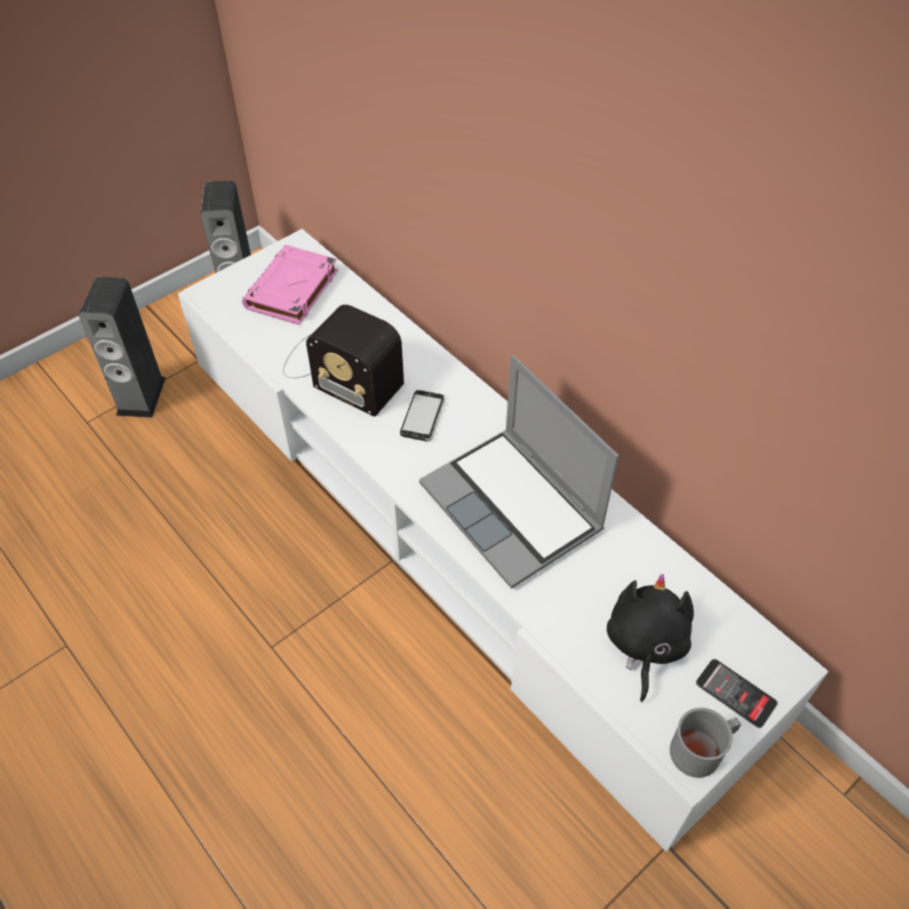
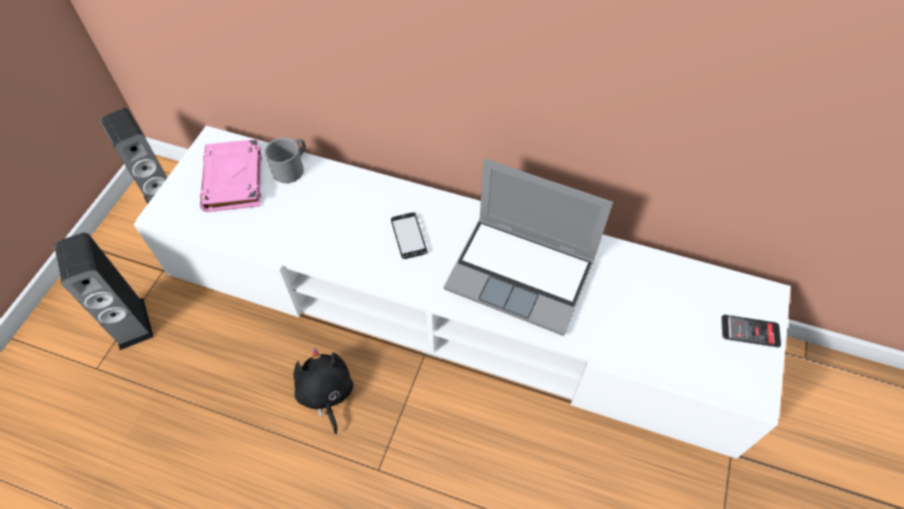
camera: 30 degrees left, 5 degrees up
radio [283,304,404,417] -> none
black plush toy [607,574,694,702] -> black plush toy moved to [293,348,353,434]
grey mug [670,708,741,778] -> grey mug moved to [264,138,306,183]

